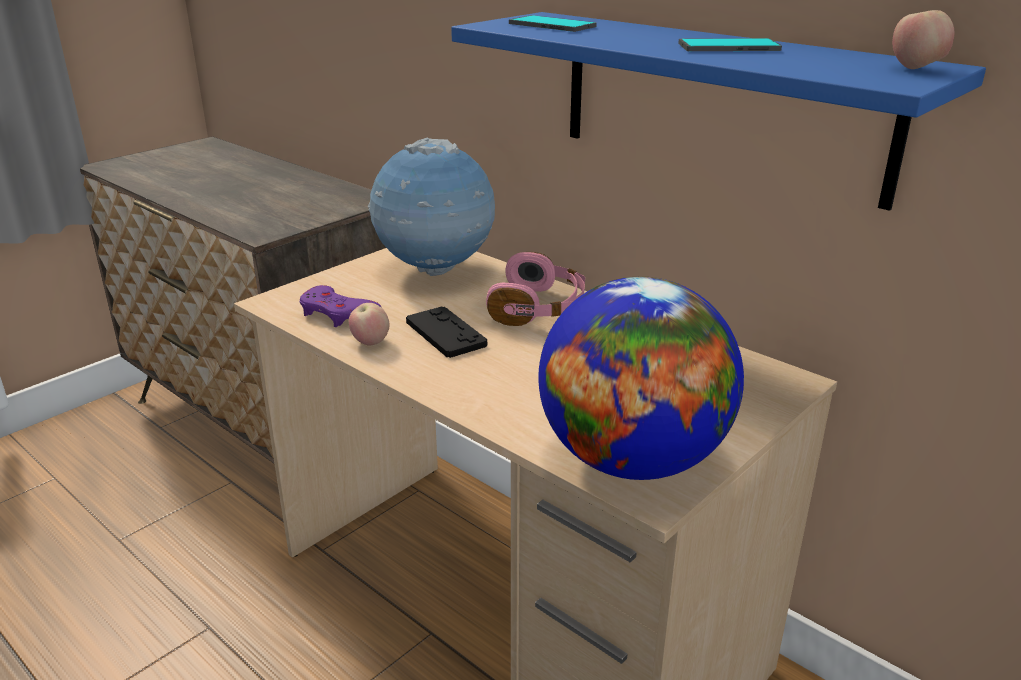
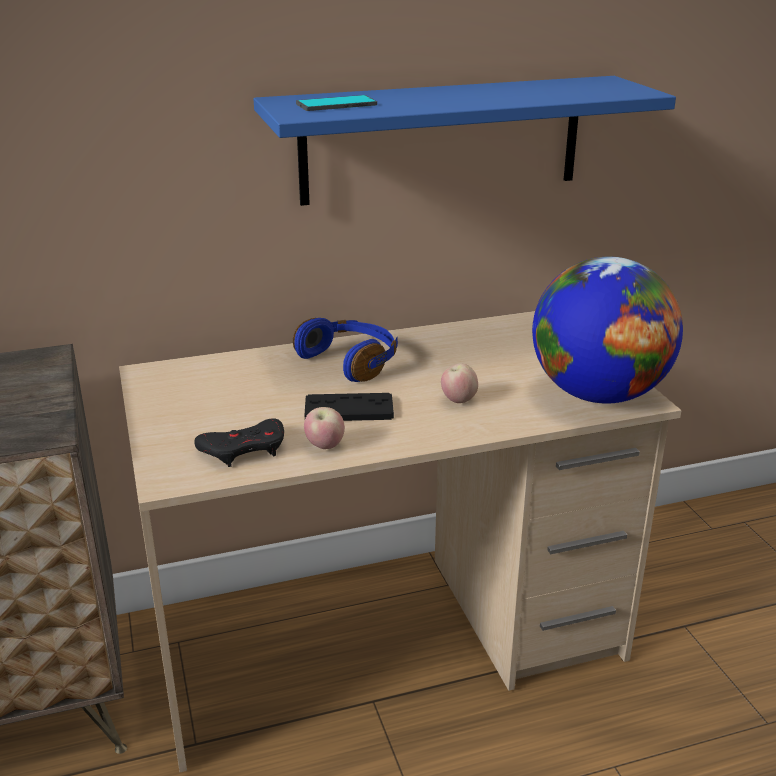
camera: 60 degrees left, 0 degrees up
purple game controller [300,285,382,327] -> black game controller [194,419,284,467]
globe [368,138,495,276] -> none
pink headphones [486,252,585,326] -> blue headphones [293,318,398,382]
phone [678,38,782,51] -> none
apple [892,10,954,69] -> apple moved to [441,363,478,403]

